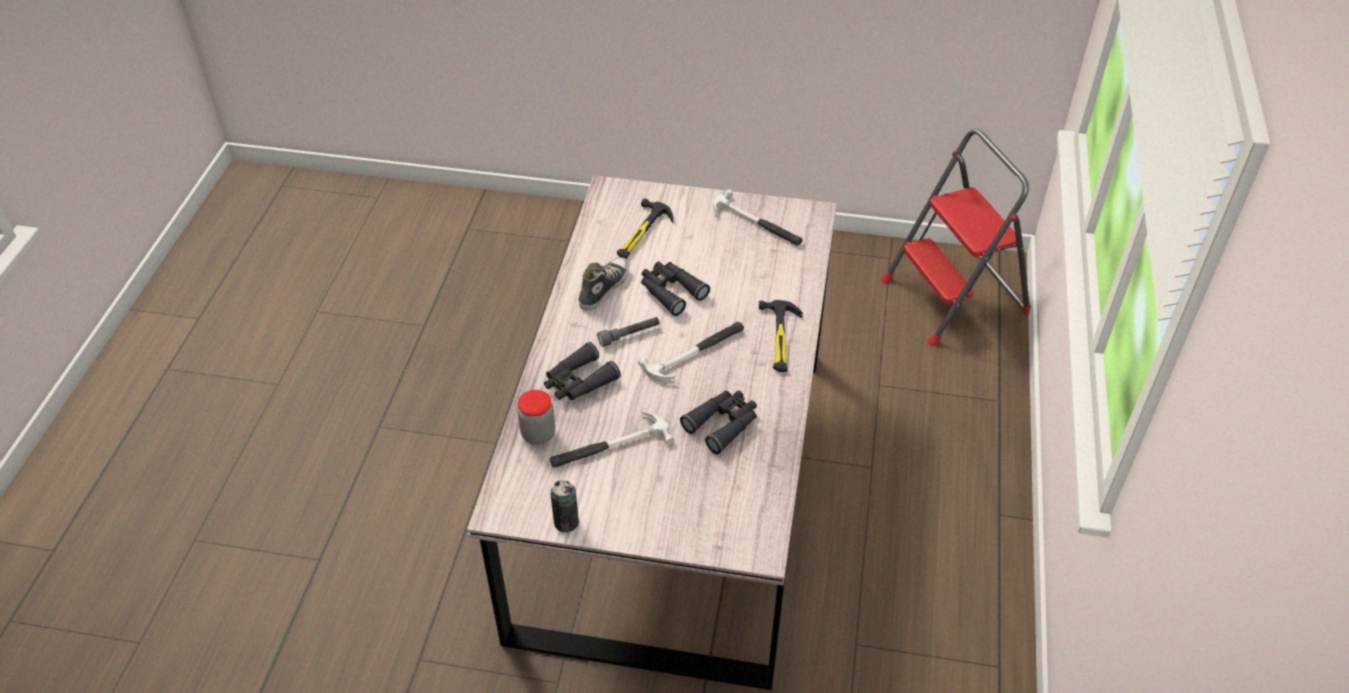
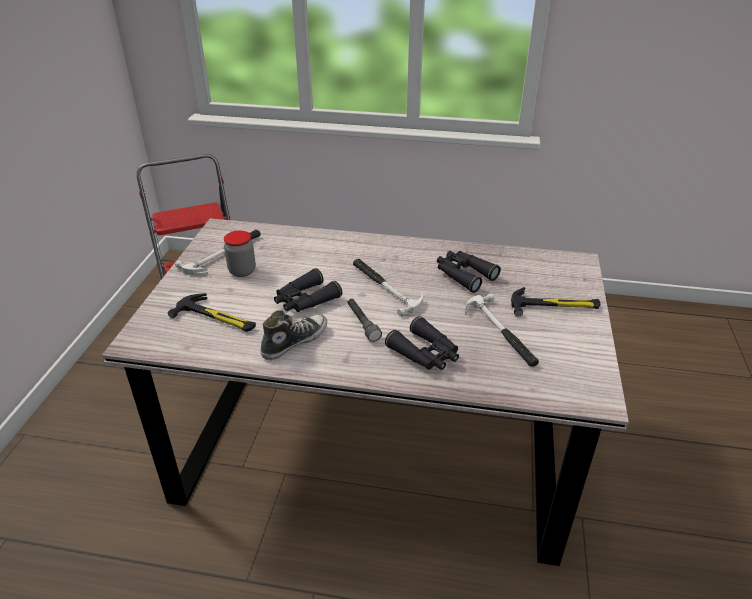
camera: 90 degrees left, 10 degrees down
jar [517,390,555,445] -> jar moved to [224,231,256,277]
can [550,480,579,532] -> none
shoe [579,257,629,311] -> shoe turned 105 degrees clockwise [260,310,327,360]
hammer [759,300,803,372] -> hammer moved to [511,287,601,317]

